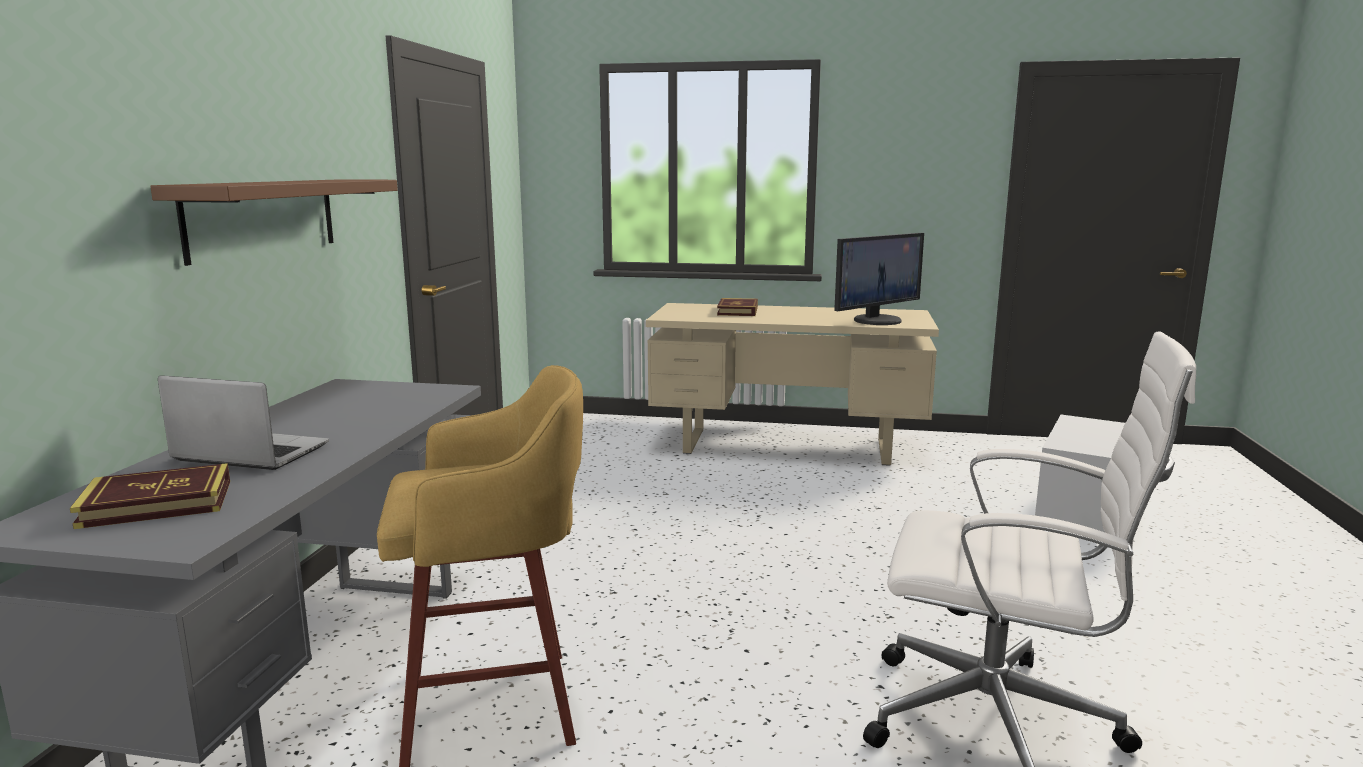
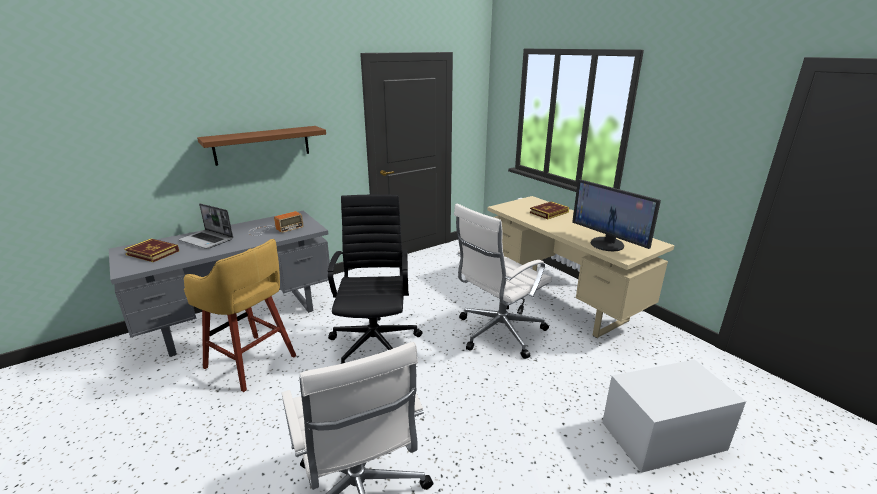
camera: 45 degrees right, 10 degrees up
laptop [158,375,329,470] -> laptop turned 150 degrees clockwise [178,203,233,249]
monitor [834,233,924,325] -> monitor turned 45 degrees clockwise [572,179,661,251]
none -> radio [248,211,304,236]
none -> black office chair [328,194,422,364]
none -> white office chair [454,204,552,359]

